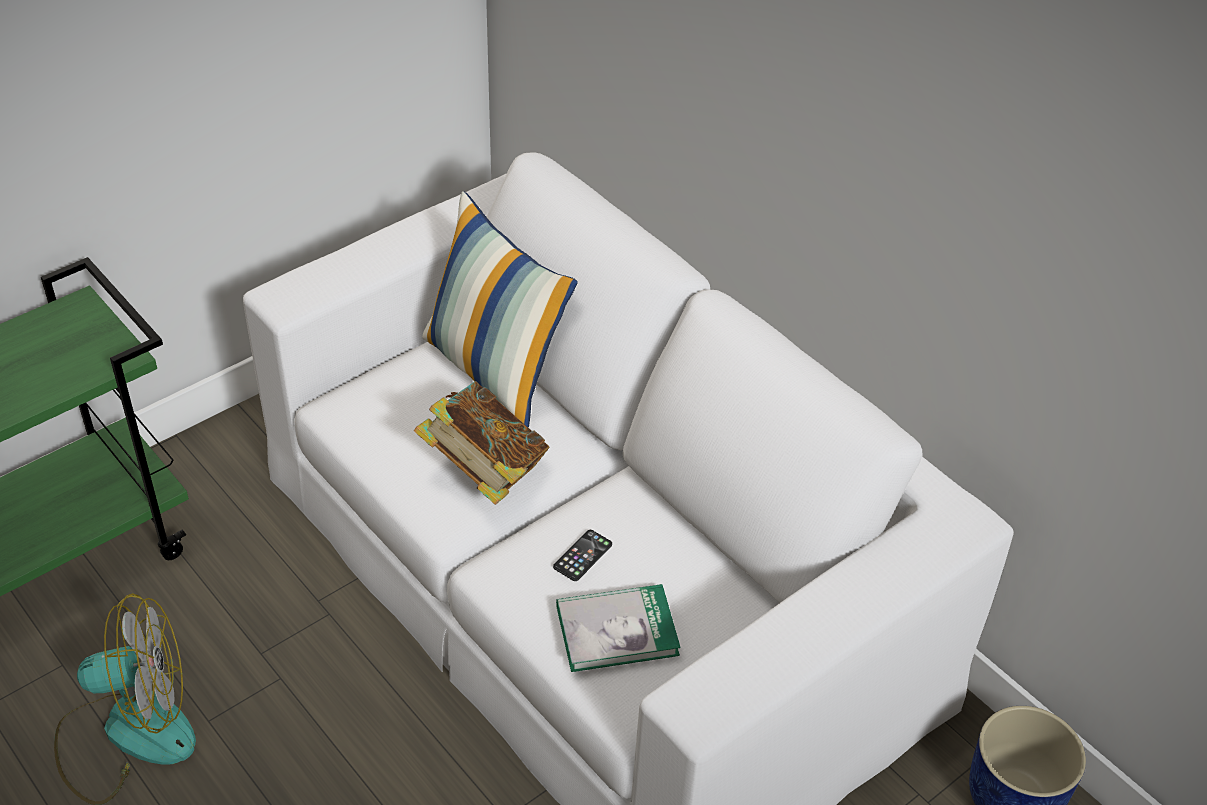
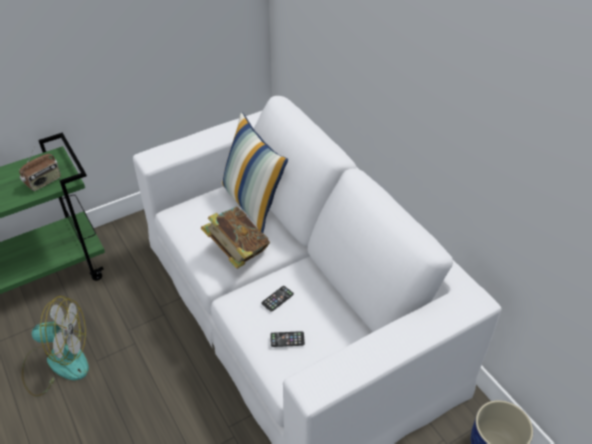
camera: 10 degrees right, 0 degrees up
book [556,584,681,672] -> phone [270,331,305,347]
none -> radio [19,146,61,191]

